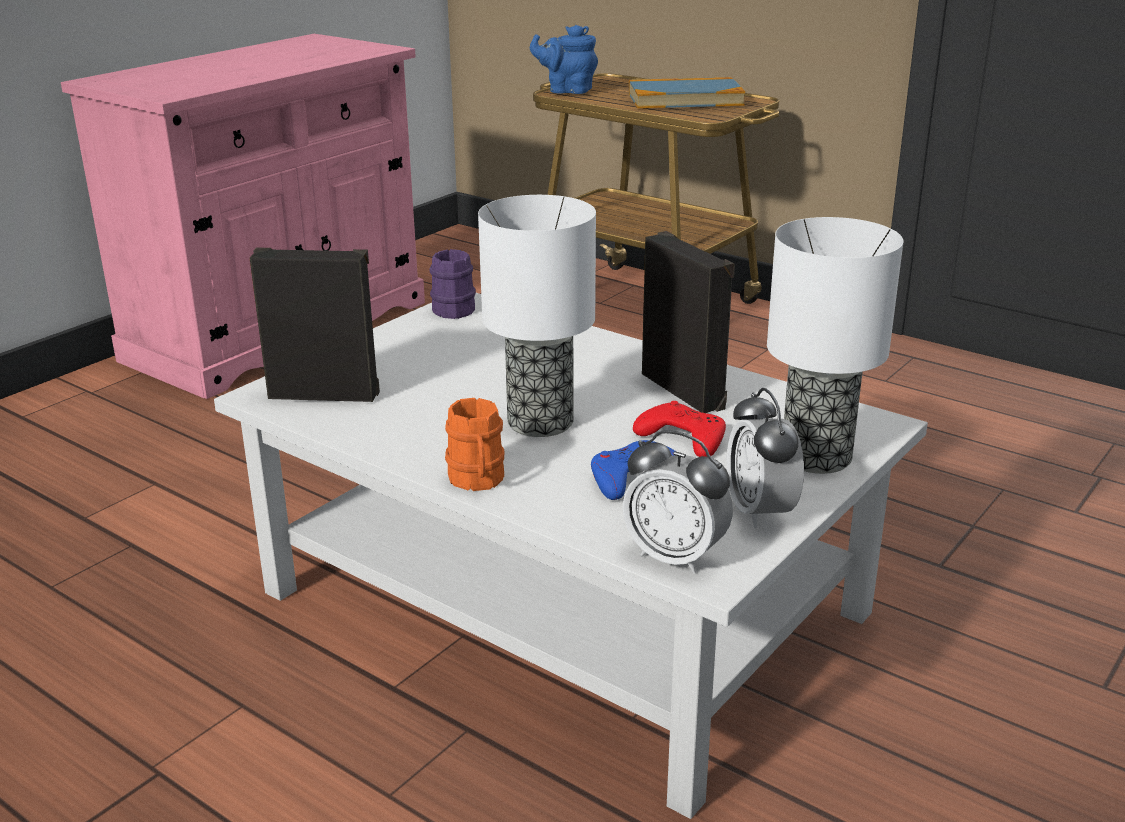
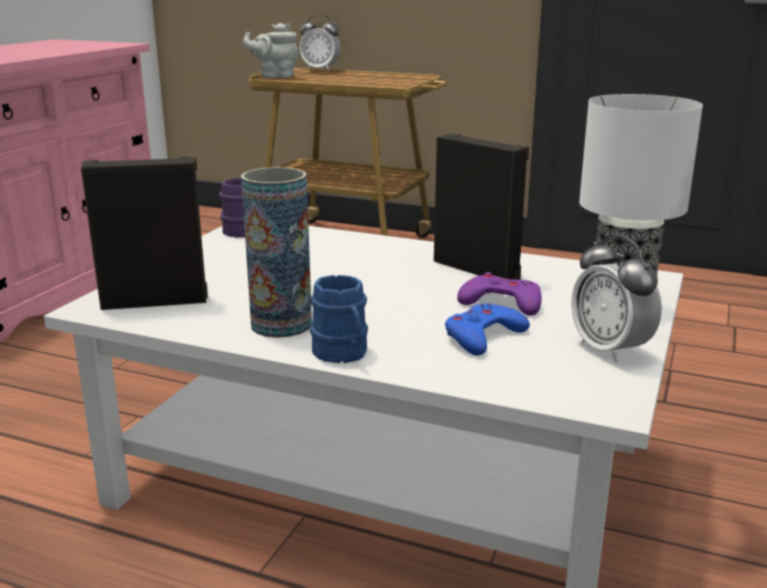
camera: 15 degrees left, 5 degrees down
orange mug [445,398,504,491] -> blue mug [310,275,368,363]
table lamp [478,195,596,437] -> none
blue teapot [530,25,598,94] -> grey teapot [243,23,299,78]
alarm clock [623,430,733,574] -> alarm clock moved to [300,14,341,71]
book [629,77,745,108] -> none
red game controller [633,401,726,457] -> purple game controller [457,272,542,315]
none -> vase [241,167,312,338]

